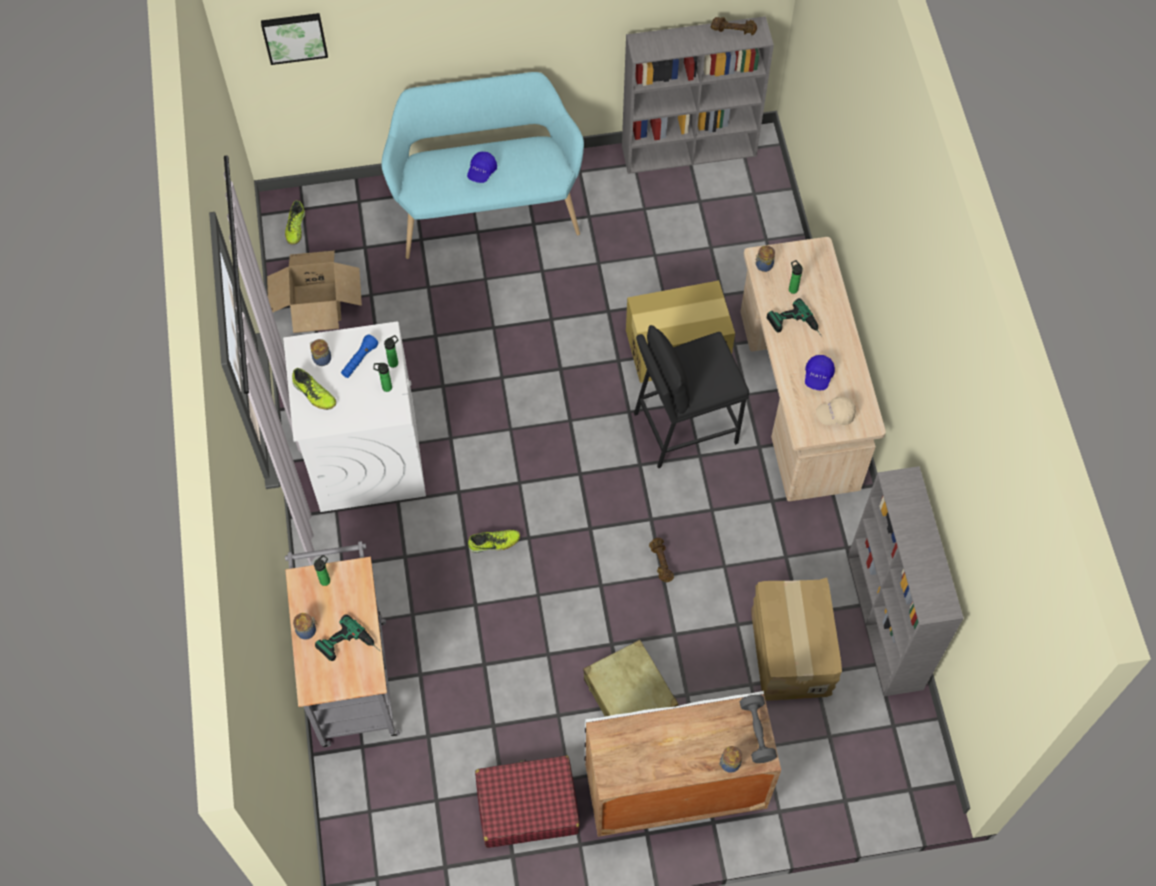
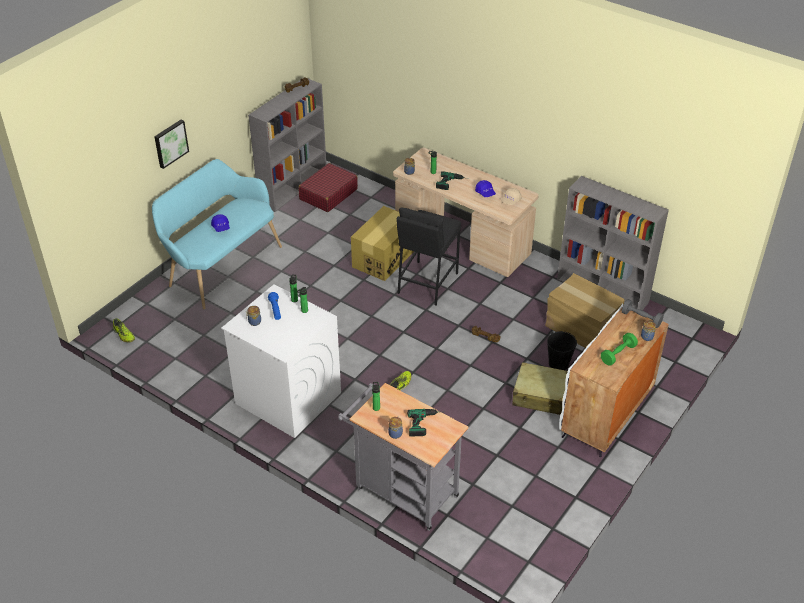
camera: 45 degrees left, 20 degrees down
picture [261,13,328,65] -> picture moved to [154,120,189,169]
cardboard box [267,250,362,333] -> none
shoe [292,368,336,410] -> none
red suitcase [475,755,580,848] -> red suitcase moved to [298,163,358,212]
none -> black bucket [547,331,577,370]
none -> green dumbbell [601,333,638,365]

